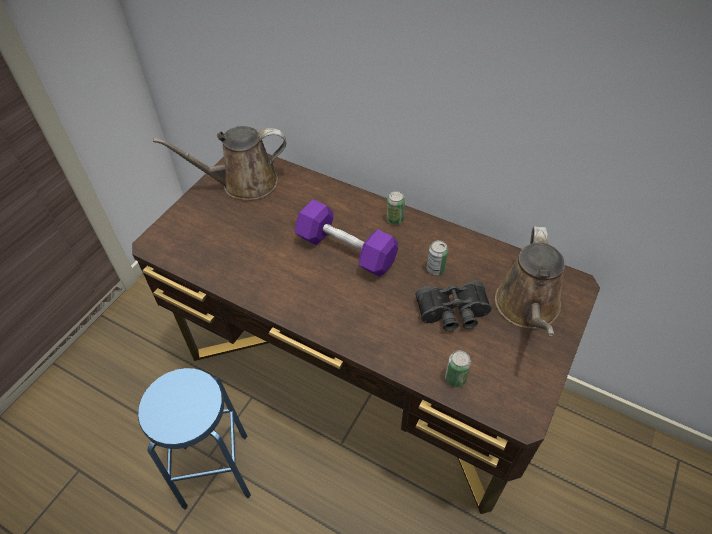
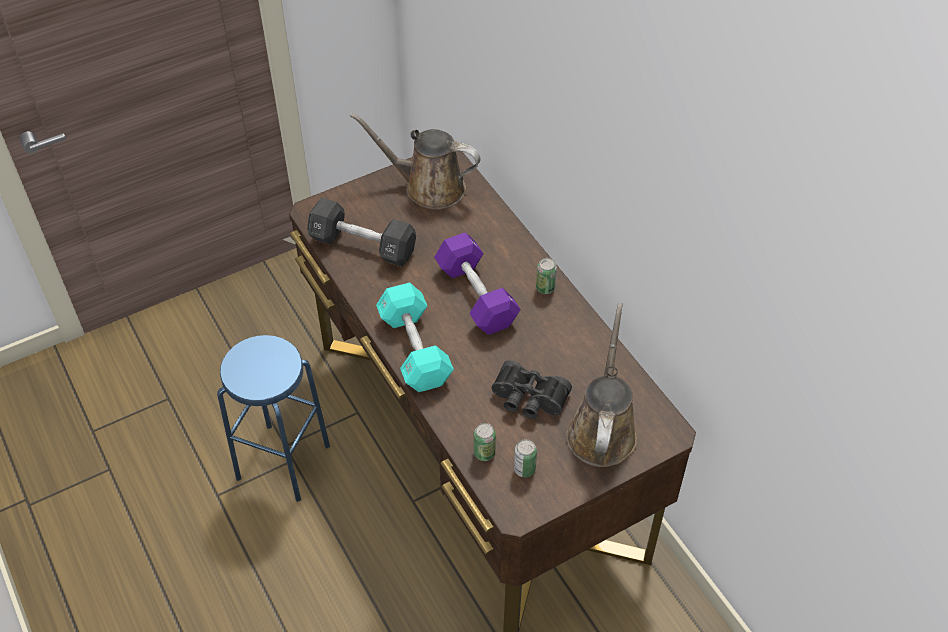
camera: 30 degrees right, 0 degrees up
can [427,240,448,275] -> can moved to [514,439,537,477]
brown watering can [495,226,565,337] -> brown watering can turned 150 degrees clockwise [566,303,637,467]
none -> black dumbbell [307,198,416,267]
none -> turquoise dumbbell [376,283,454,392]

